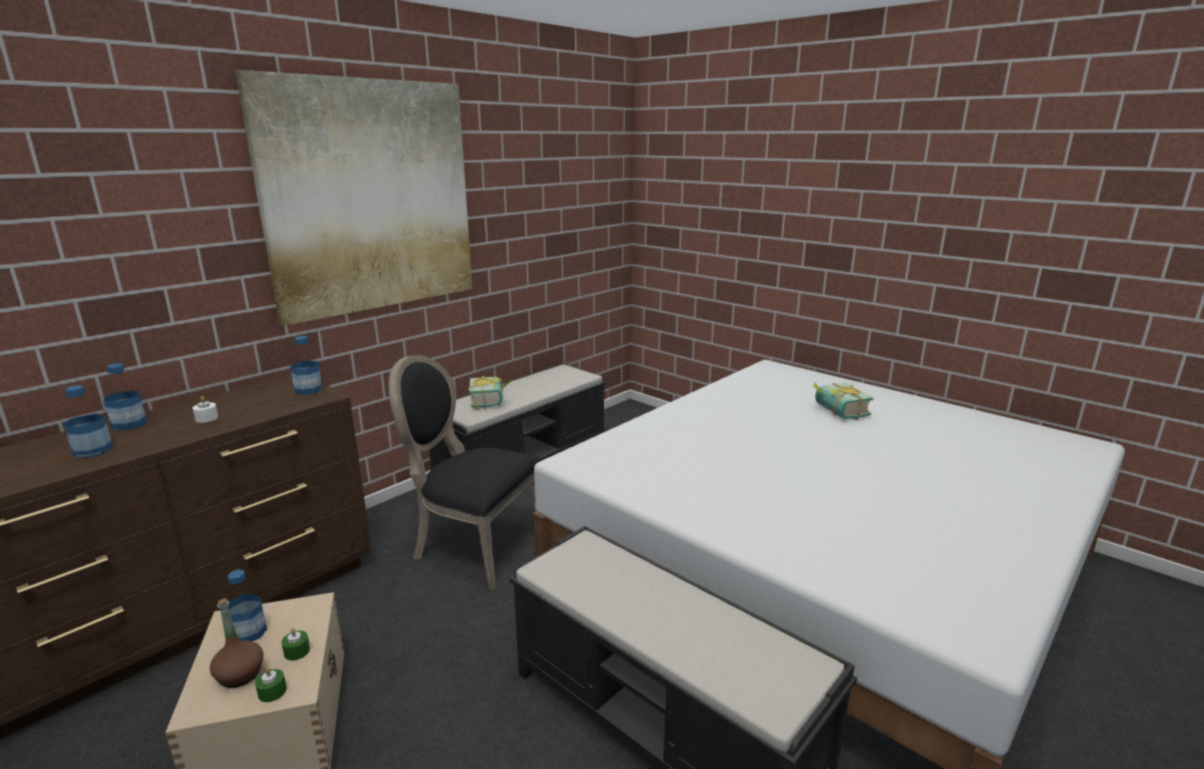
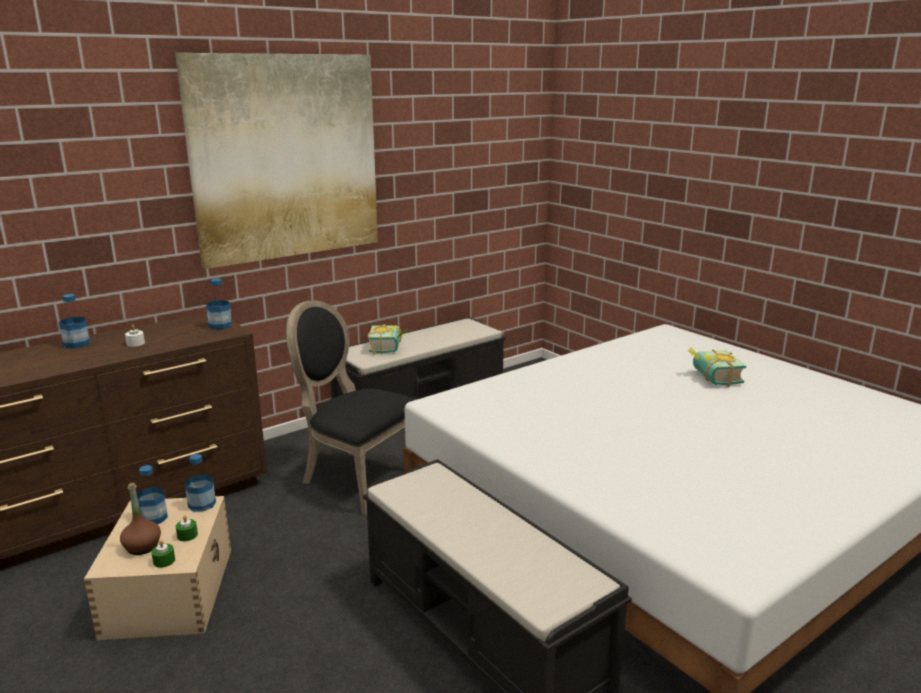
camera: 10 degrees right, 0 degrees up
bottle [64,385,113,458] -> bottle moved to [185,454,216,512]

